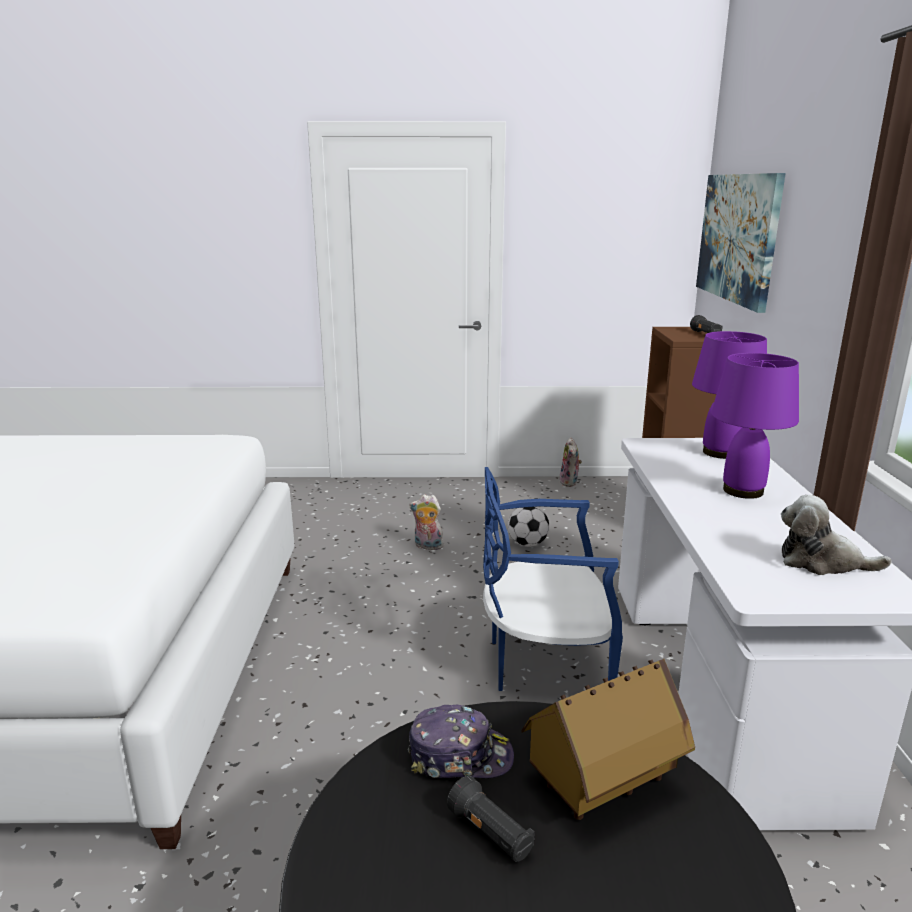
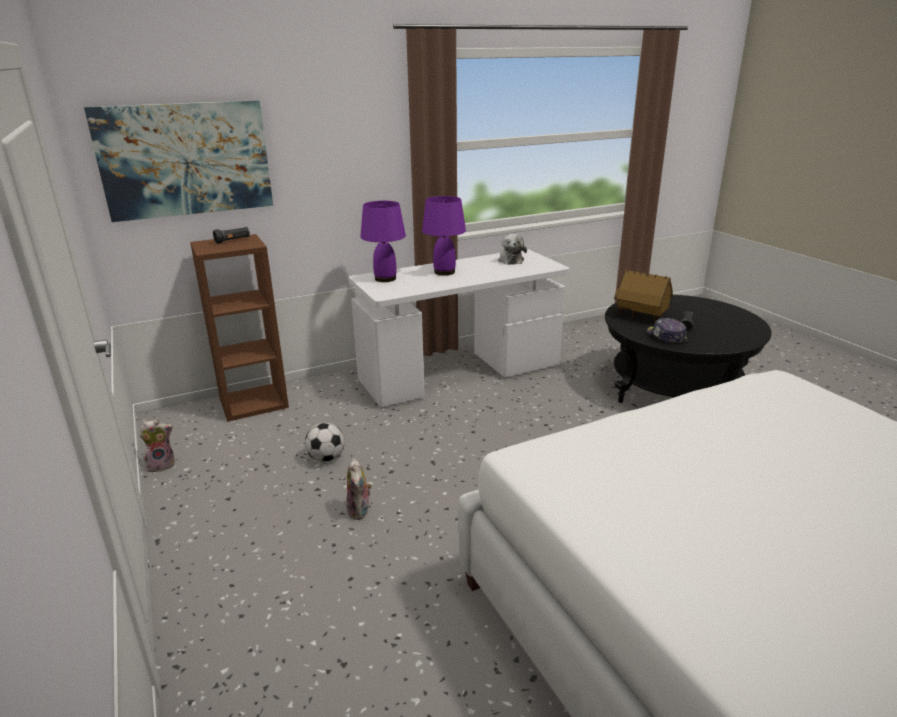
camera: 115 degrees left, 5 degrees up
blue chair [483,467,623,691] -> none

